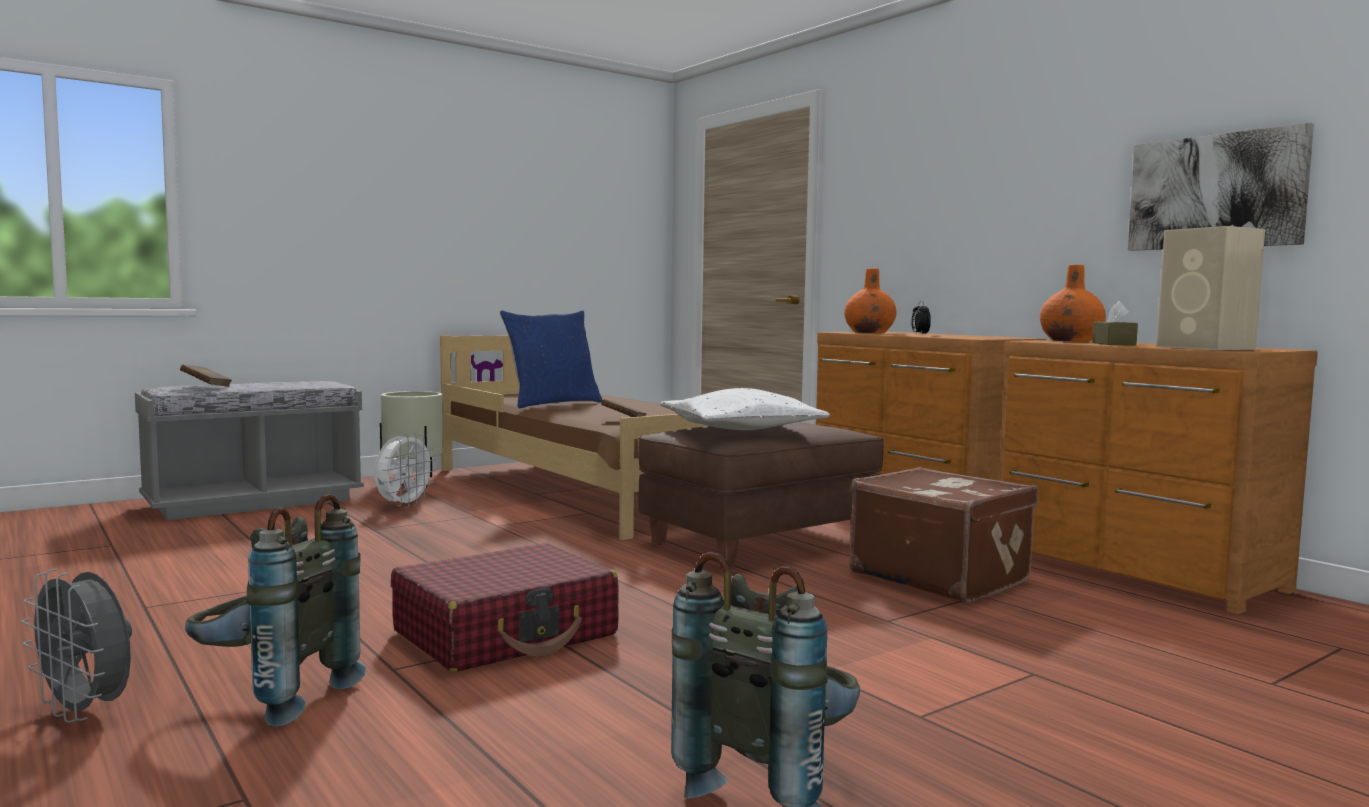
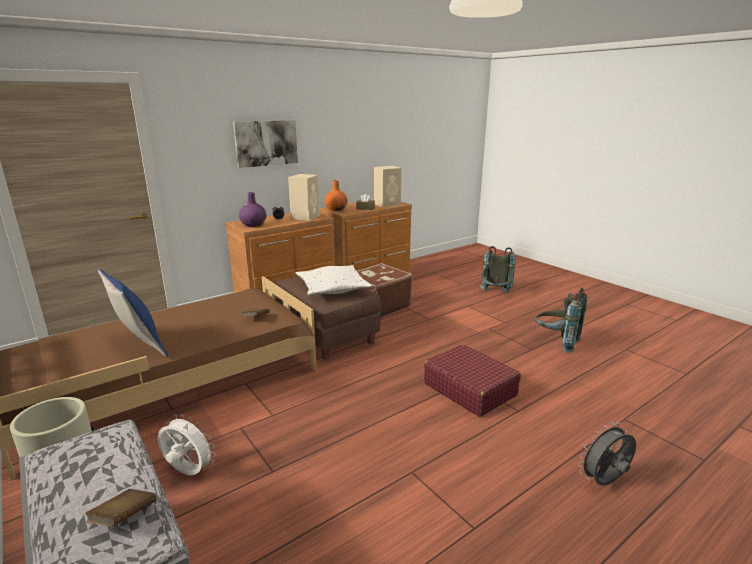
camera: 90 degrees left, 15 degrees up
grey fan [21,568,132,723] -> grey fan turned 150 degrees counterclockwise [578,422,636,485]
grey backpack [185,494,366,727] -> grey backpack moved to [480,246,516,293]
orange vase [844,268,897,333] -> purple vase [239,192,267,227]
picture [1128,123,1314,251] -> picture moved to [233,120,298,168]
none -> beige speaker [288,174,320,221]

